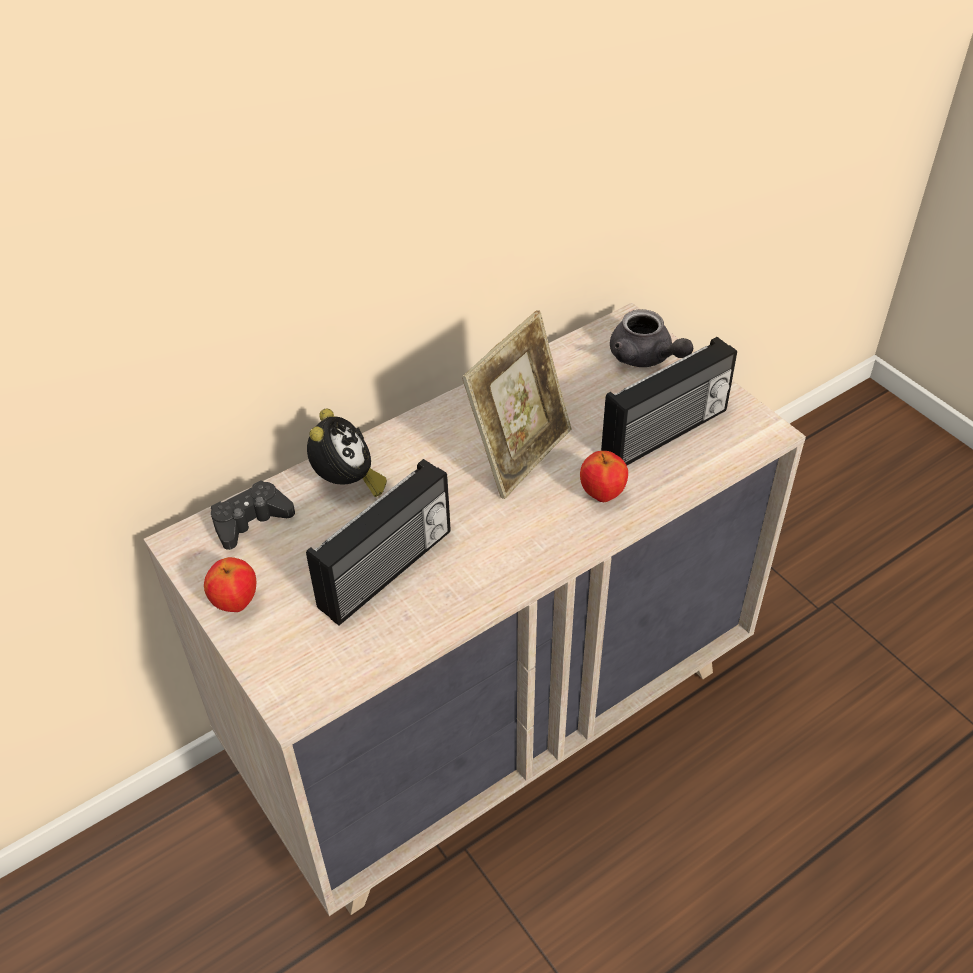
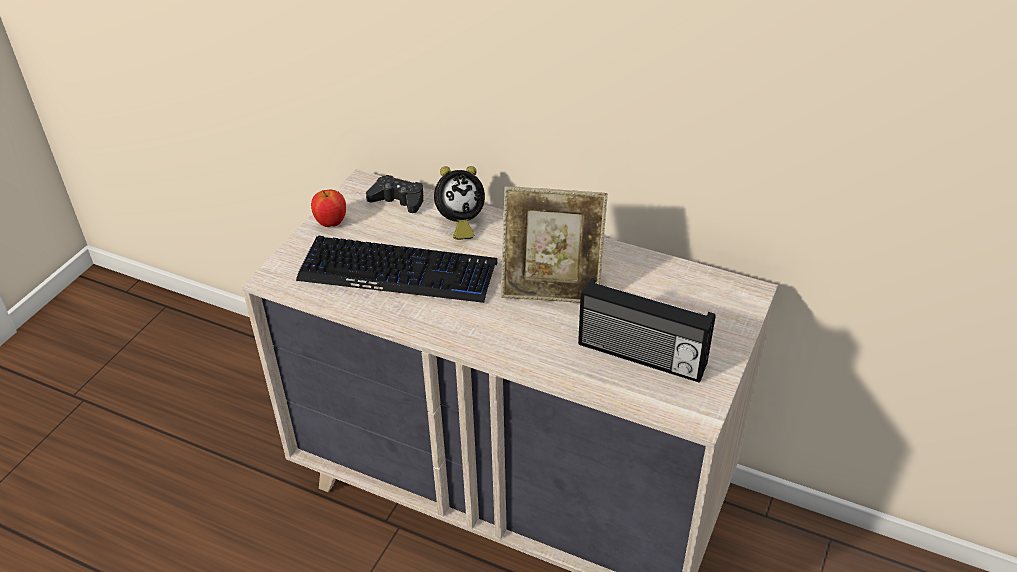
camera: 60 degrees right, 5 degrees down
radio [306,459,451,625] -> keyboard [296,236,497,303]
apple [580,451,628,502] -> none
grey teapot [610,309,693,367] -> none

